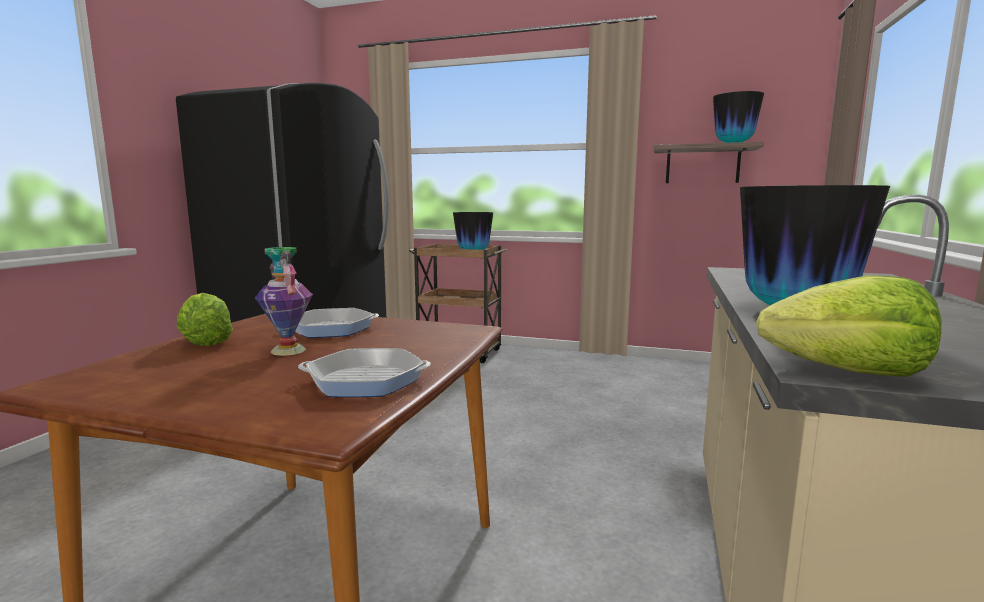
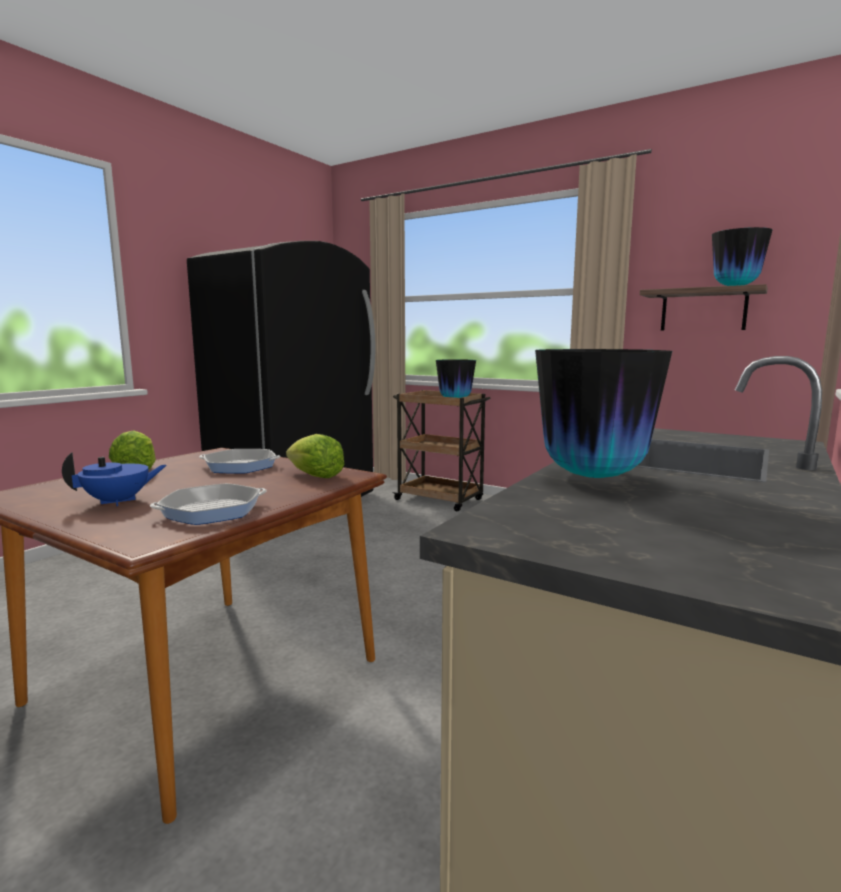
camera: 15 degrees right, 0 degrees up
vase [255,247,313,356] -> none
frying pan [298,348,431,397] -> frying pan turned 45 degrees counterclockwise [150,483,267,525]
lettuce [756,275,942,377] -> lettuce moved to [286,434,345,478]
none -> blue teapot [62,452,167,506]

